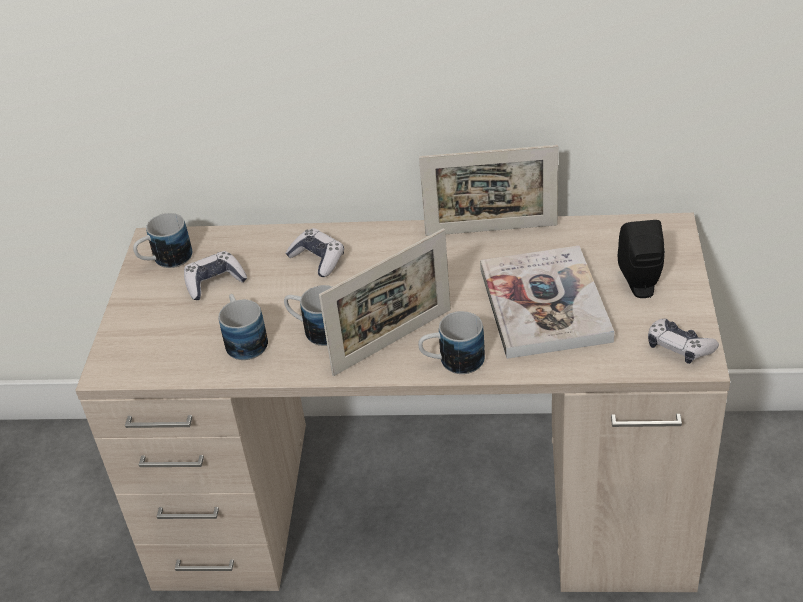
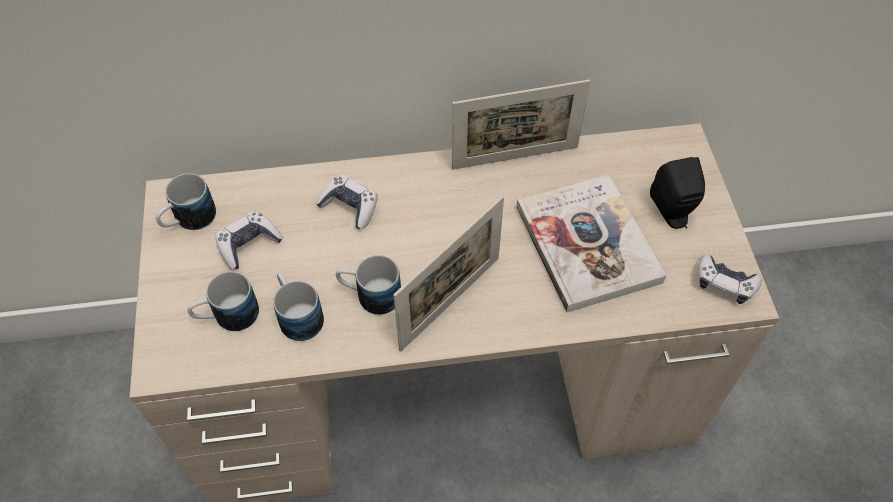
camera: 15 degrees left, 15 degrees up
mug [418,311,485,374] -> mug moved to [187,271,259,331]

